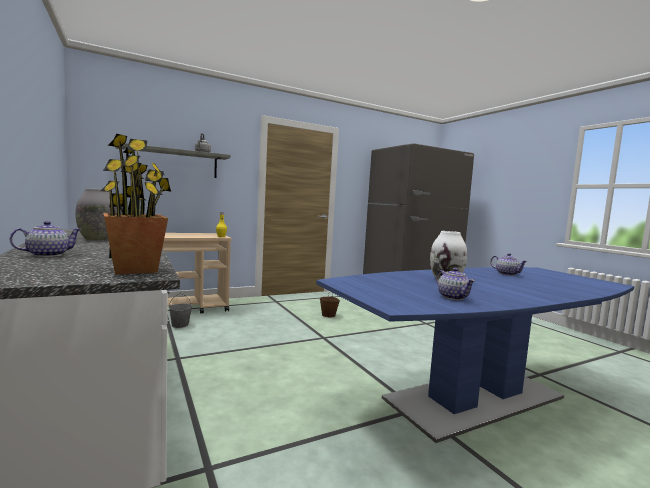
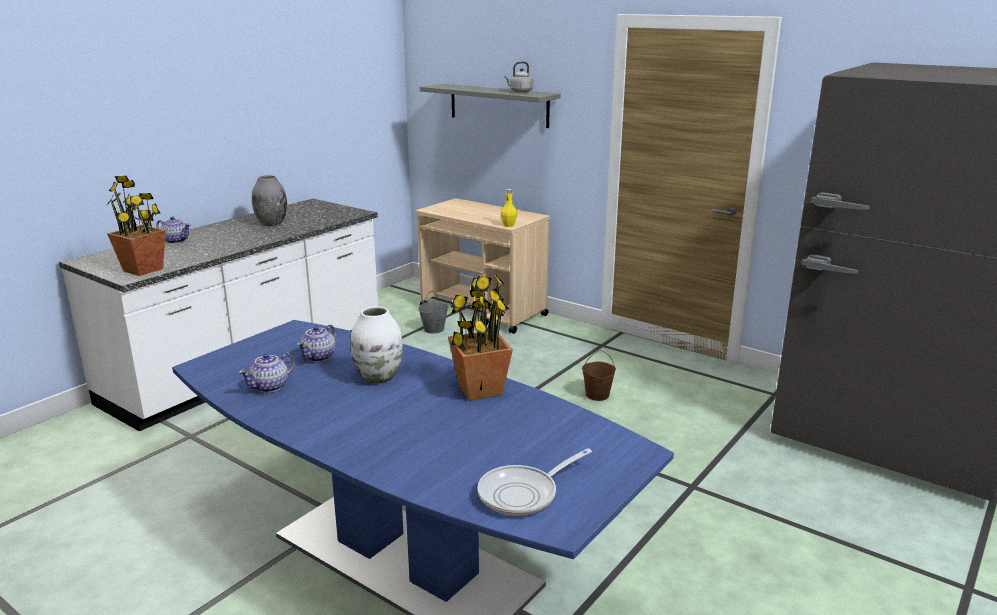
camera: 65 degrees right, 15 degrees up
teapot [490,253,528,276] -> teapot moved to [297,325,336,362]
none -> potted plant [448,274,513,401]
none -> frying pan [477,448,592,516]

